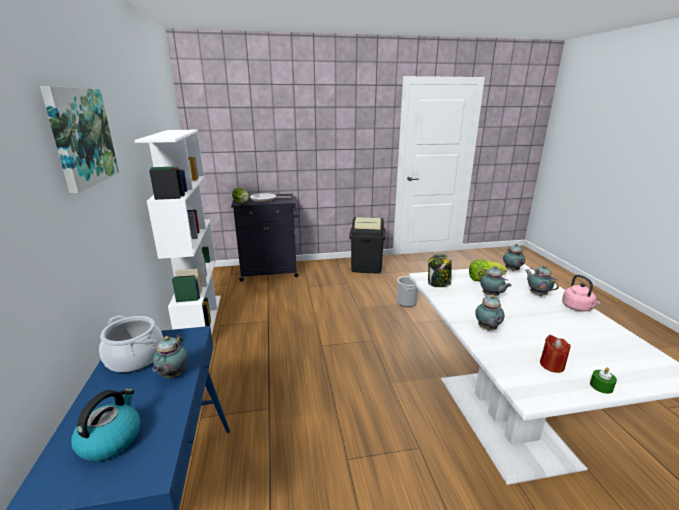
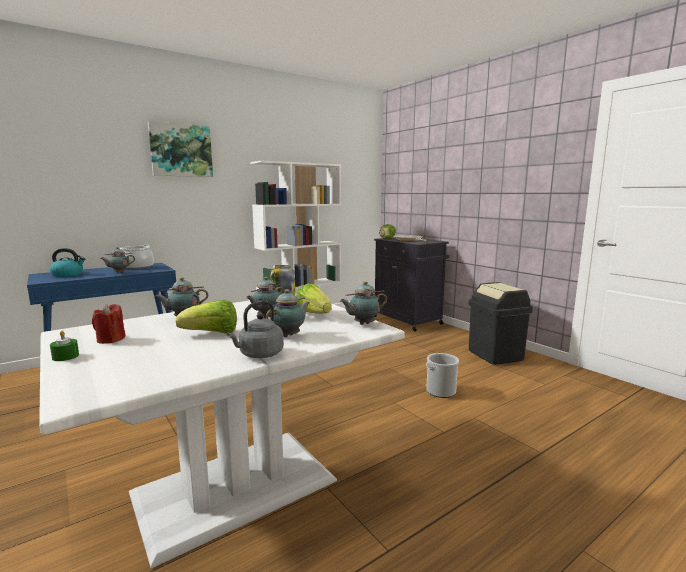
camera: 65 degrees right, 10 degrees down
pink kettle [562,275,601,312] -> grey kettle [226,301,284,358]
none -> lettuce [176,300,237,333]

